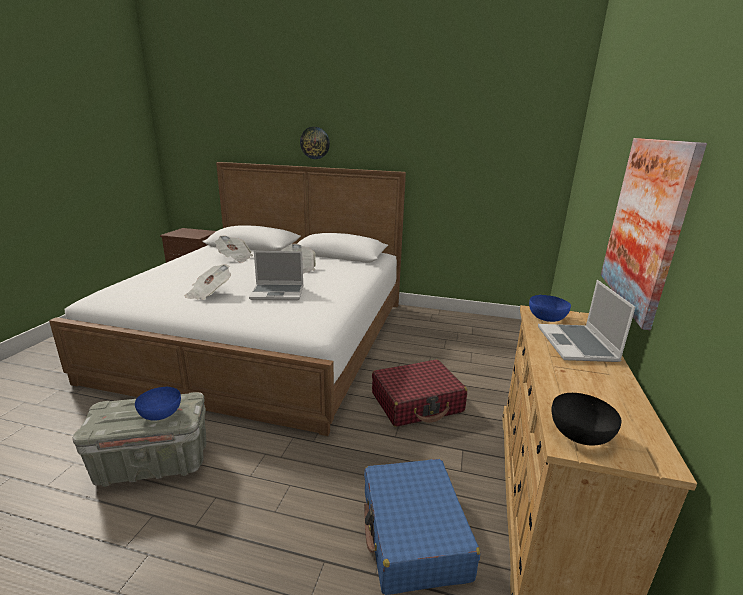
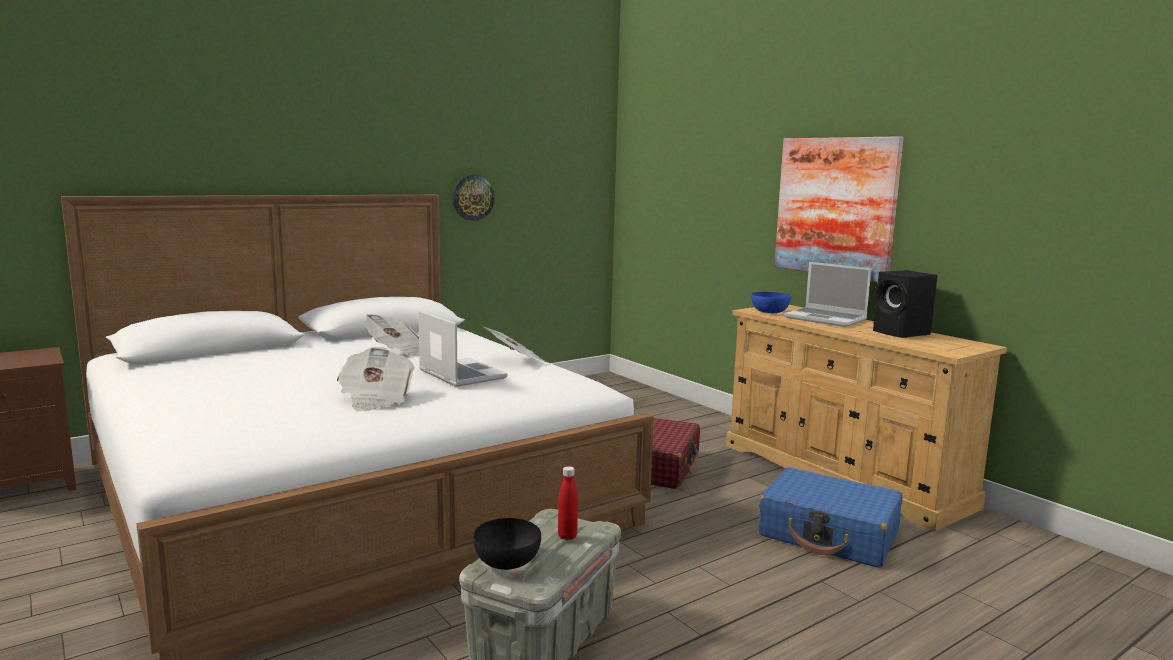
camera: 50 degrees left, 10 degrees down
blue bowl [135,387,181,421] -> red bottle [558,466,578,540]
newspaper [215,235,253,263] -> newspaper moved to [483,327,546,362]
laptop [249,251,303,300] -> laptop turned 75 degrees counterclockwise [418,310,507,387]
wall clock [300,127,330,159] -> wall clock moved to [452,175,494,221]
black bowl [551,393,621,446] -> black bowl moved to [473,518,541,570]
none -> black speaker [873,270,937,338]

